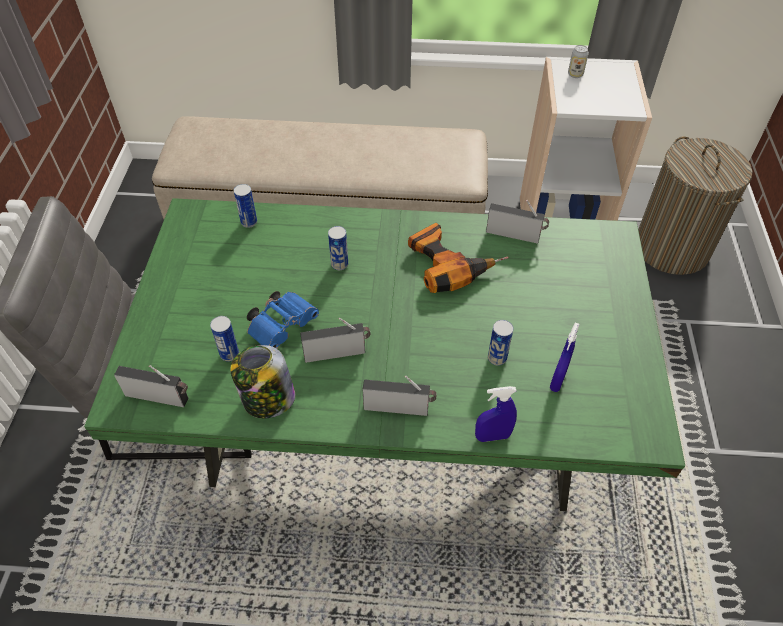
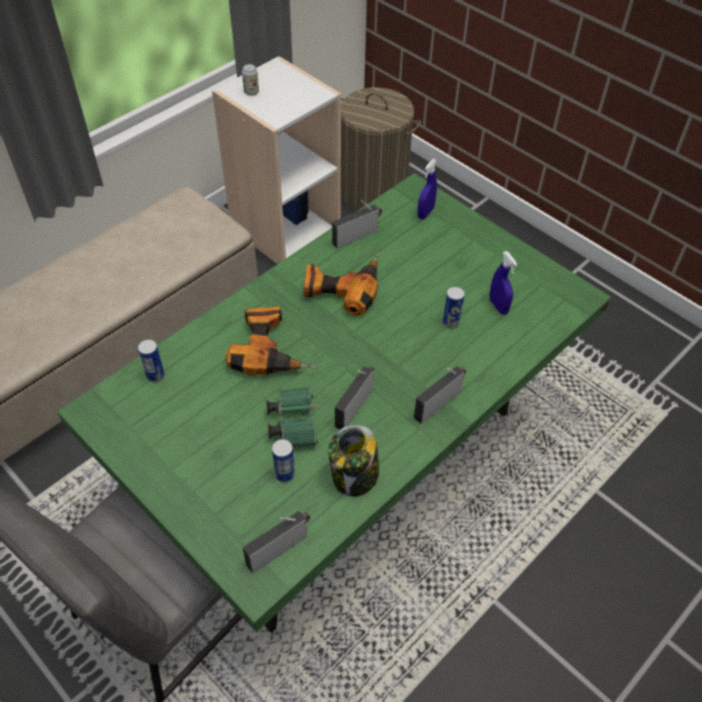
camera: 50 degrees left, 0 degrees up
blue binoculars [247,291,319,349] -> green binoculars [266,387,318,447]
can [328,226,348,270] -> power drill [226,307,317,375]
blue spray bottle [475,386,517,442] -> blue spray bottle moved to [417,159,437,220]

